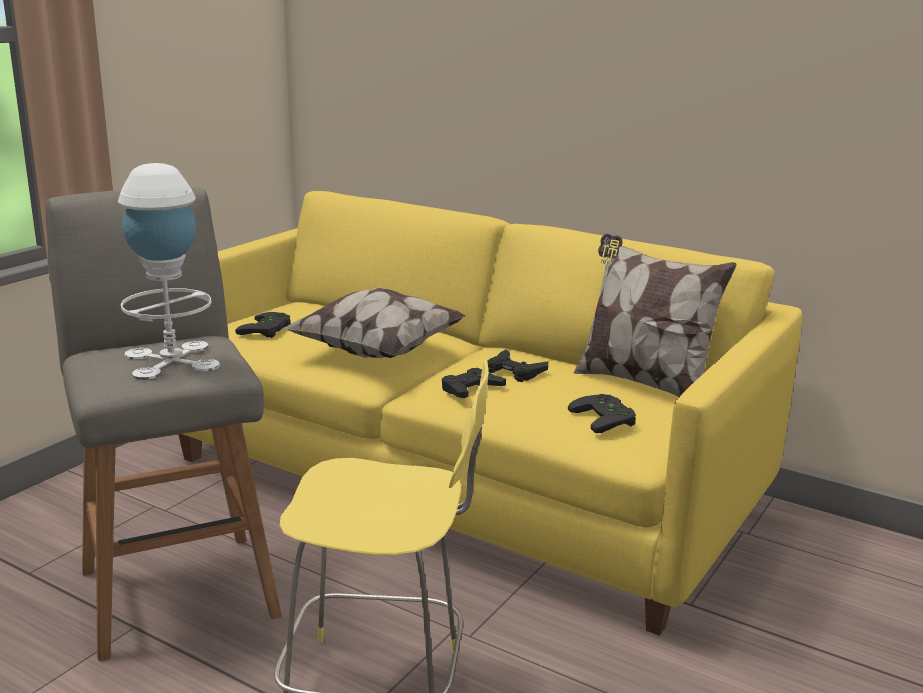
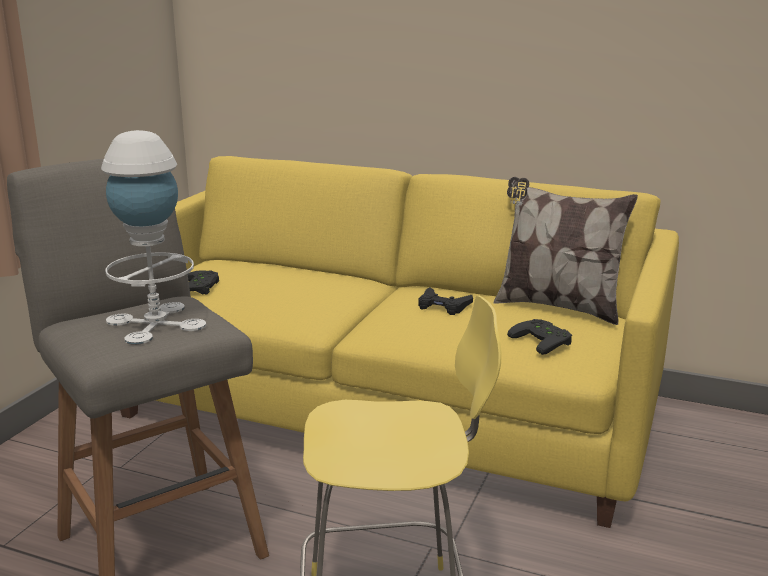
camera: 10 degrees left, 0 degrees up
pillow [282,287,466,358] -> none
black game controller [442,368,506,398] -> none

